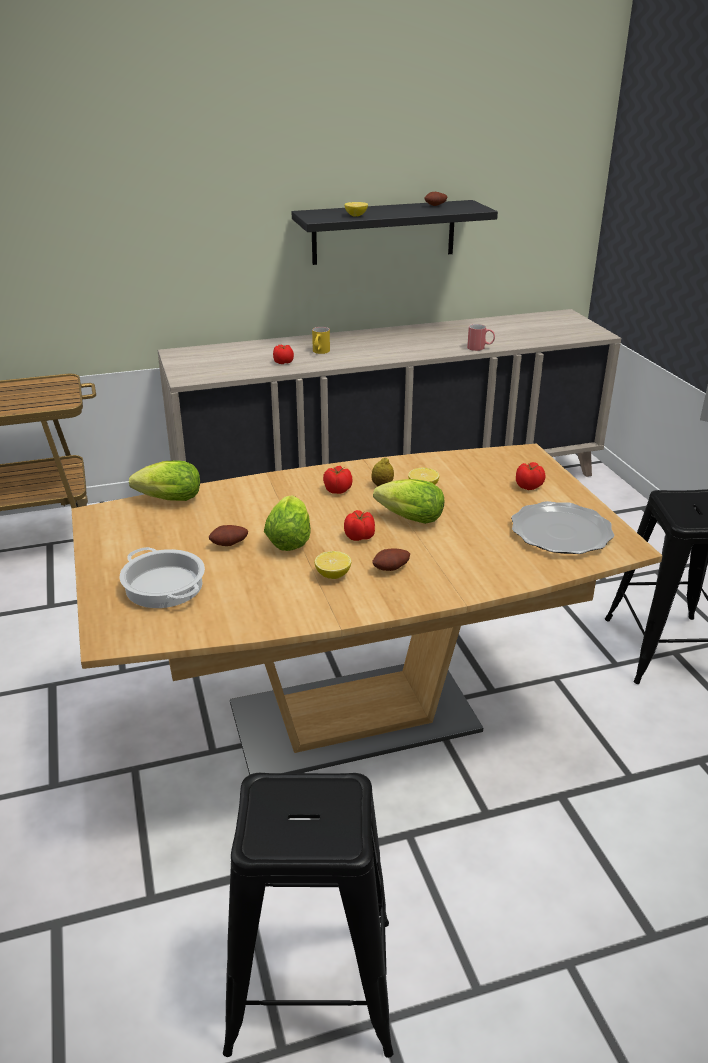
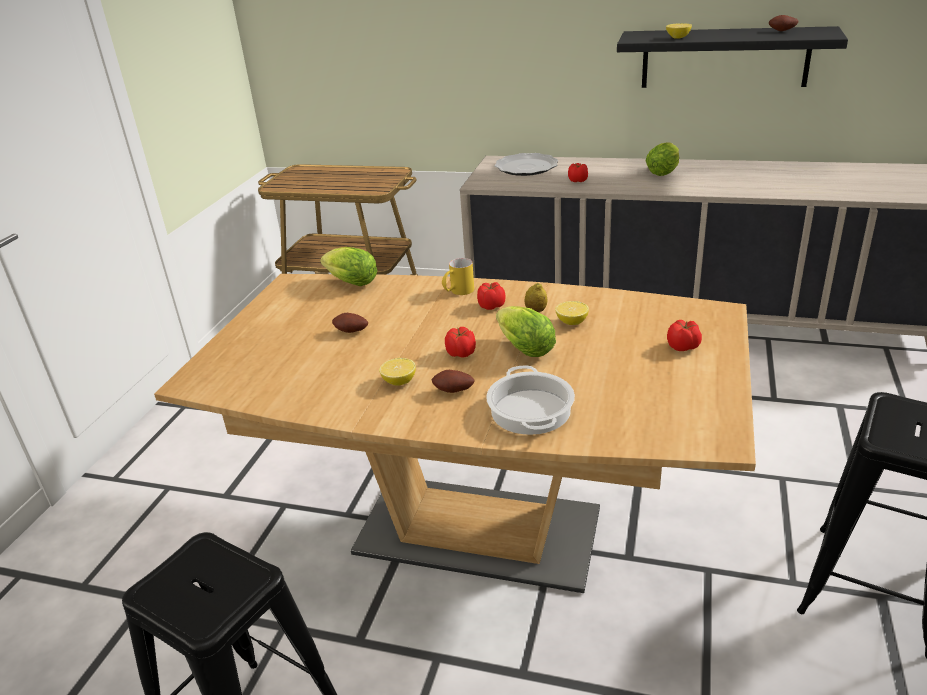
camera: 35 degrees right, 0 degrees up
cooking pot [120,547,205,608] -> cooking pot moved to [486,365,575,435]
lettuce [264,495,311,551] -> lettuce moved to [646,142,679,176]
yellow mug [312,327,330,354] -> yellow mug moved to [442,258,474,295]
red mug [467,324,495,351] -> none
plate [511,501,614,554] -> plate moved to [494,153,558,176]

